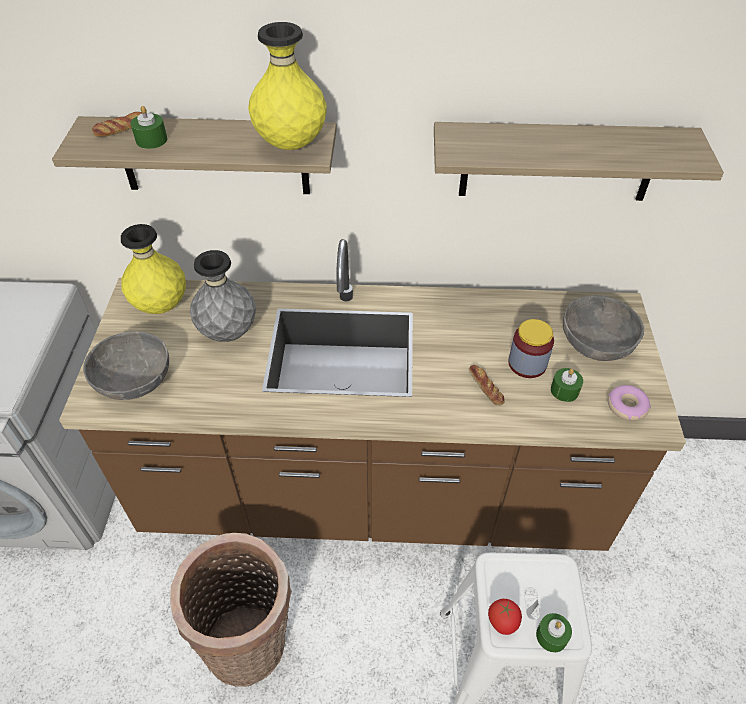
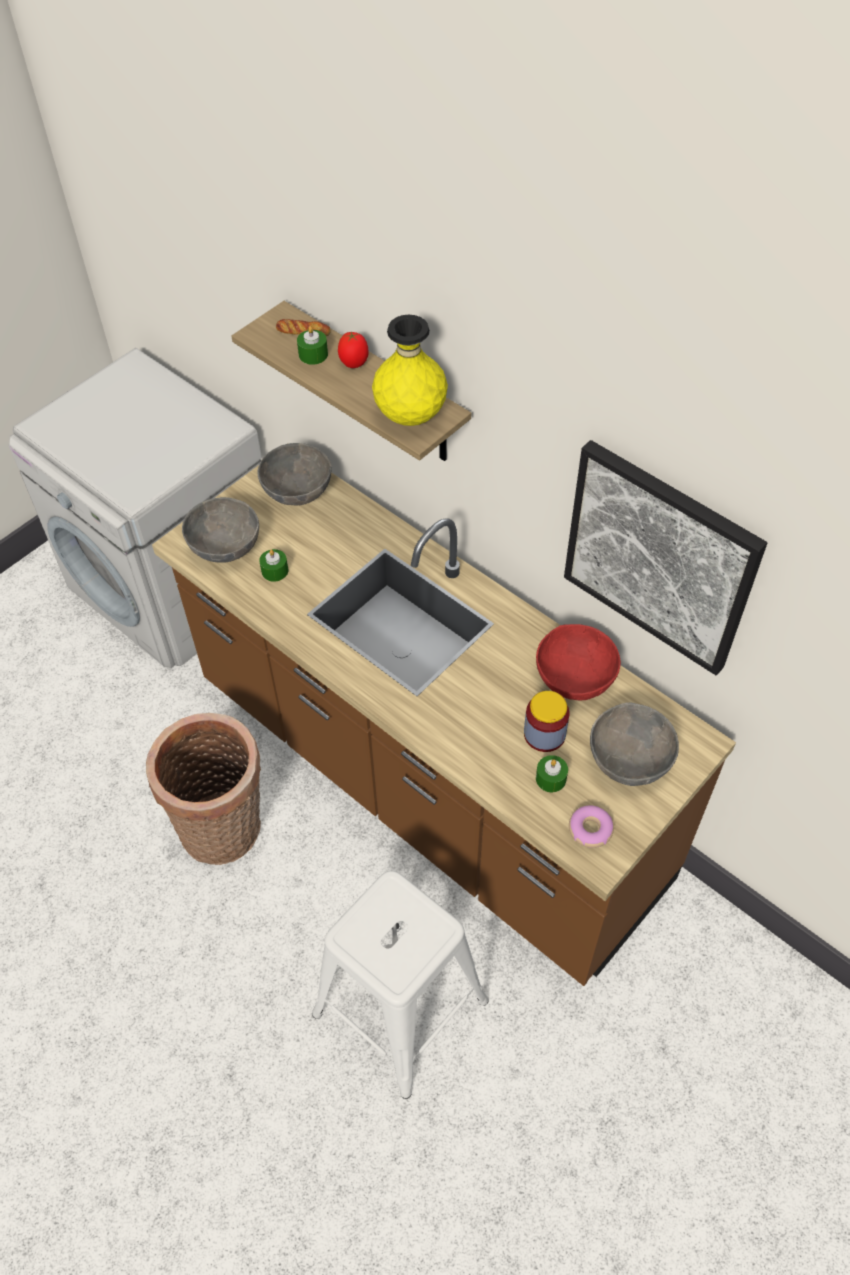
camera: 40 degrees right, 5 degrees up
yellow vase [121,224,186,314] -> grey bowl [257,443,332,506]
grey vase [190,250,256,342] -> none
shelf [434,122,724,201] -> picture [564,440,767,676]
bread [469,365,505,406] -> none
tomato [488,599,522,635] -> tomato moved to [338,332,369,368]
green candle [536,613,572,652] -> green candle moved to [259,549,288,582]
none -> red bowl [536,624,621,700]

